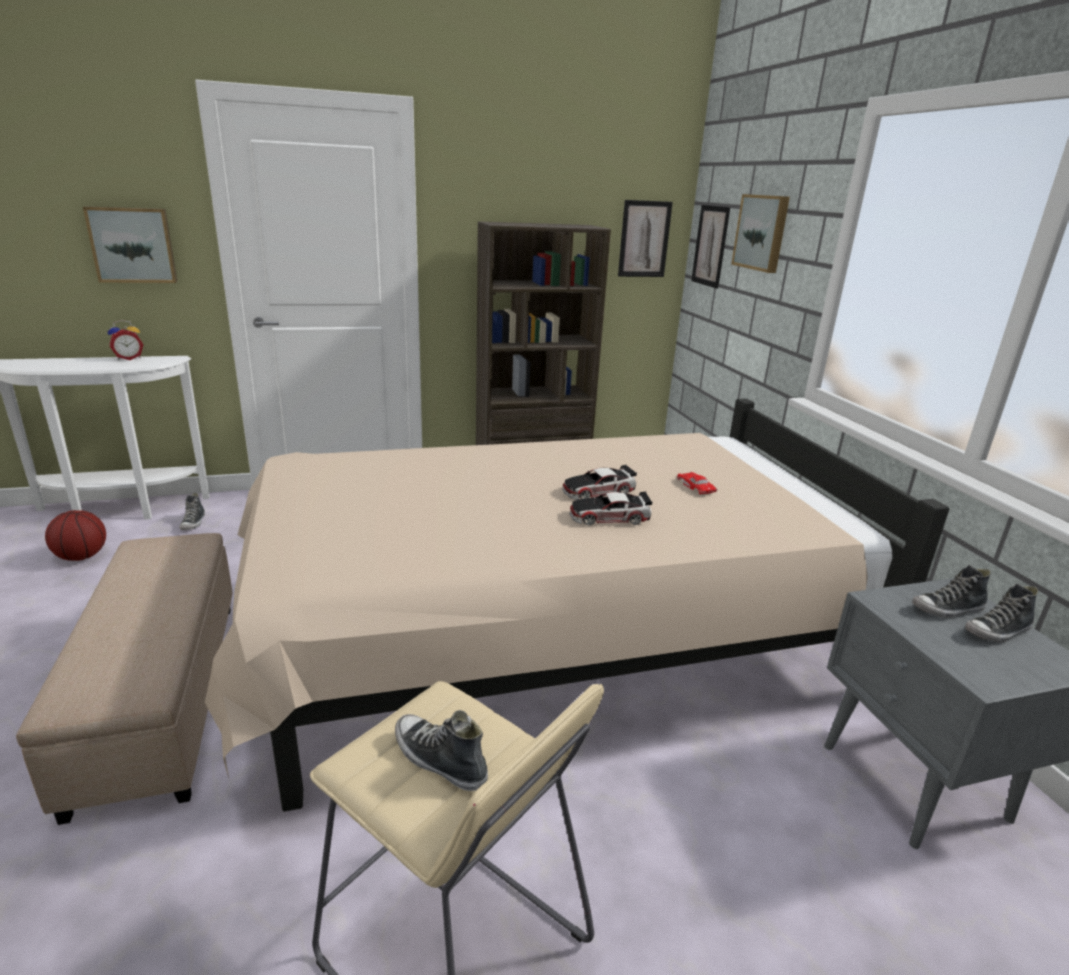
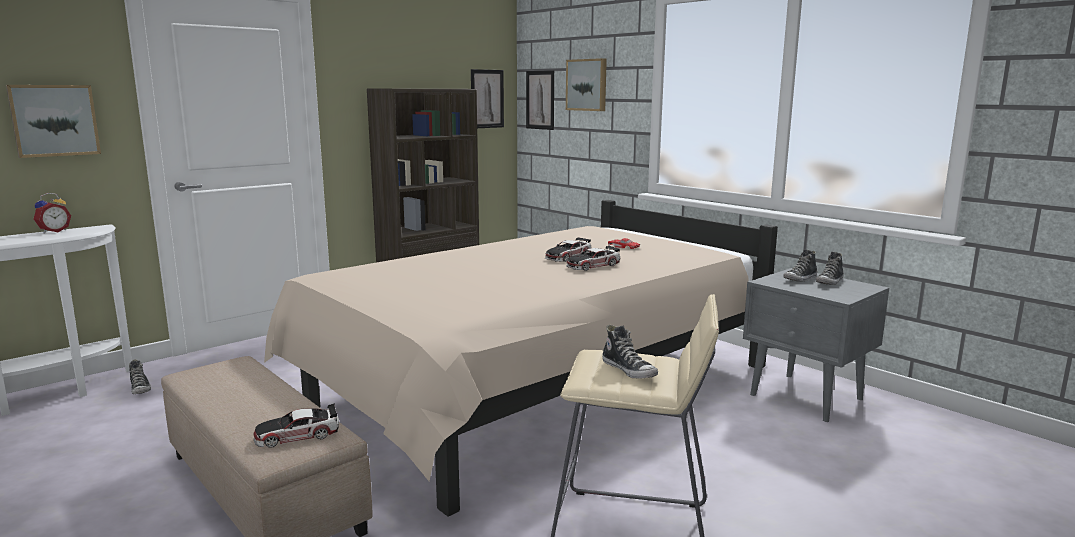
camera: 25 degrees left, 10 degrees down
basketball [45,510,106,561] -> none
shoe [395,710,488,791] -> shoe turned 135 degrees counterclockwise [602,325,658,378]
none -> toy car [254,403,339,448]

